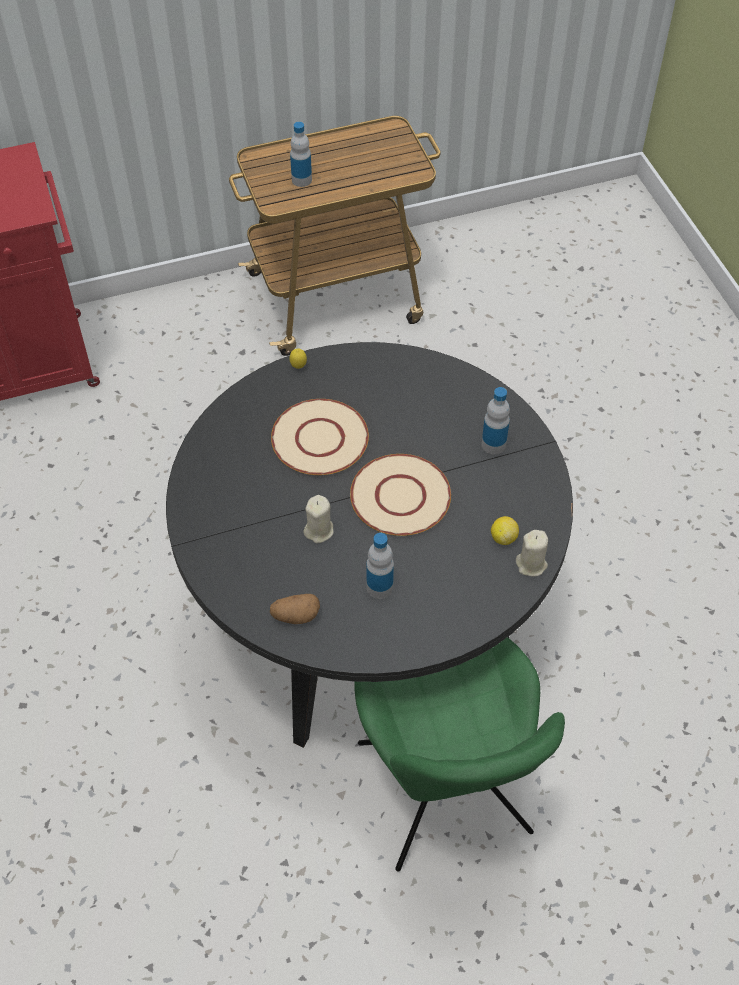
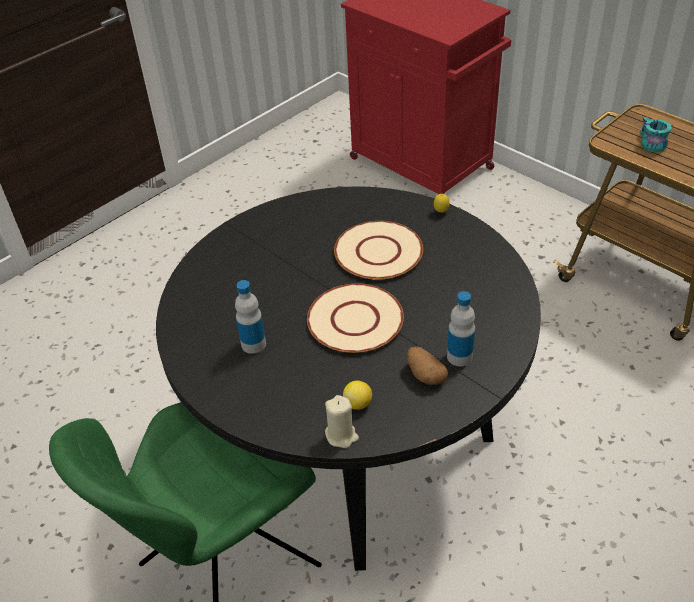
camera: 65 degrees right, 10 degrees down
potato [270,594,320,624] -> potato moved to [407,347,448,385]
bottle [290,122,312,187] -> turquoise mug [640,117,672,152]
beige candle [303,495,334,543] -> none

